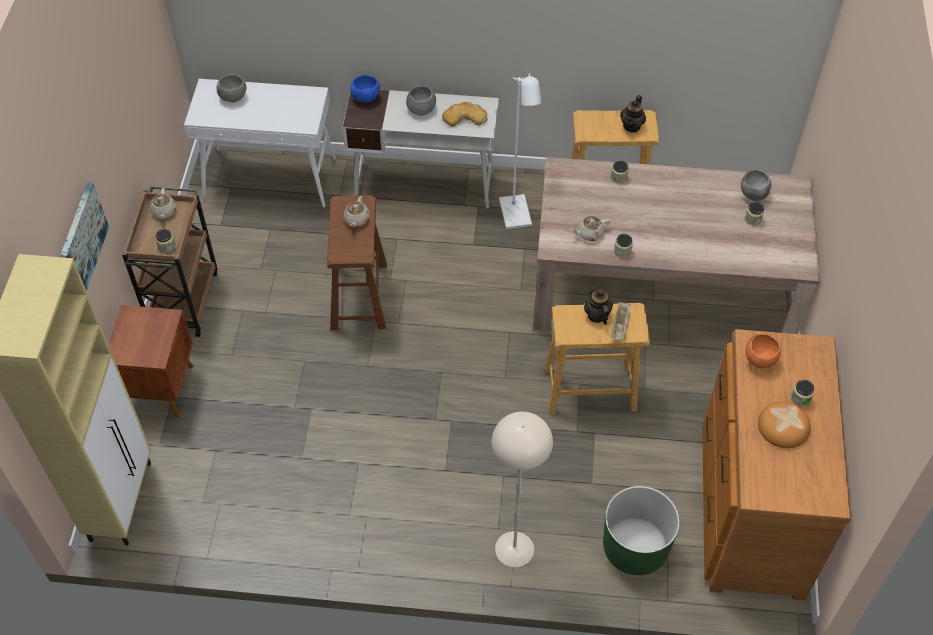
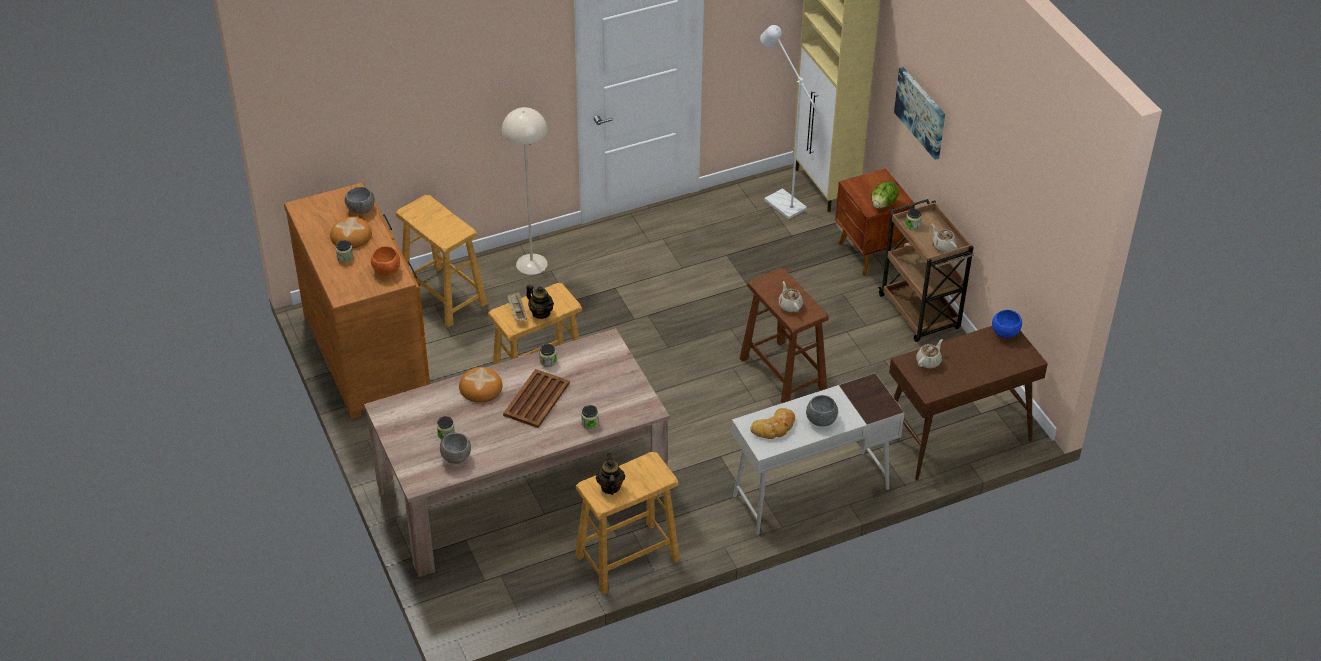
camera: 150 degrees right, 10 degrees down
white console table [184,79,336,208] -> brown console table [889,326,1048,480]
grey bowl [217,74,246,102] -> grey bowl moved to [345,187,375,214]
blue bowl [350,75,380,103] -> blue bowl moved to [992,310,1022,338]
white floor lamp [499,73,541,229] -> white floor lamp moved to [760,25,819,219]
beige teapot [571,216,610,241] -> beige teapot moved to [916,339,943,368]
green planter [603,486,680,575] -> beige stool [395,195,488,327]
none -> bread [459,367,502,403]
none -> brown tray [503,369,570,428]
none -> lettuce [871,181,899,208]

